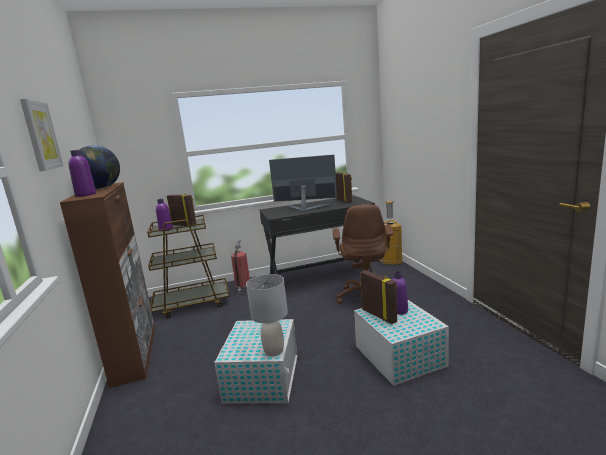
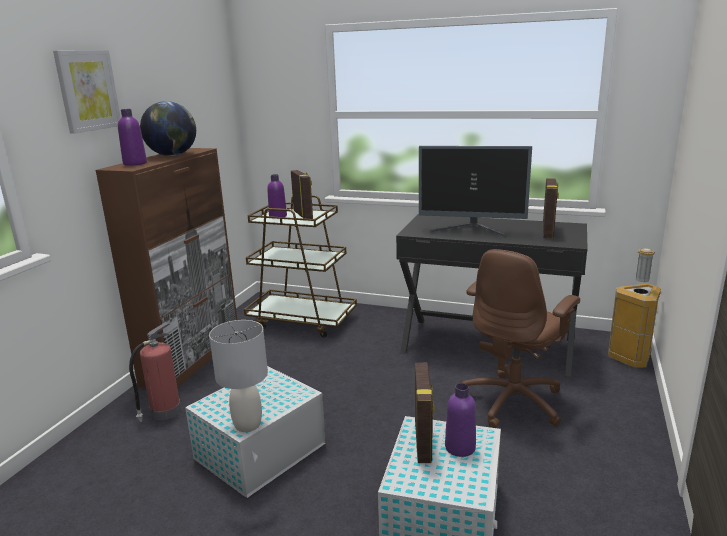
camera: 35 degrees right, 5 degrees up
fire extinguisher [231,240,250,293] -> fire extinguisher moved to [129,322,181,422]
monitor [269,155,337,212] -> monitor turned 150 degrees clockwise [419,146,532,237]

